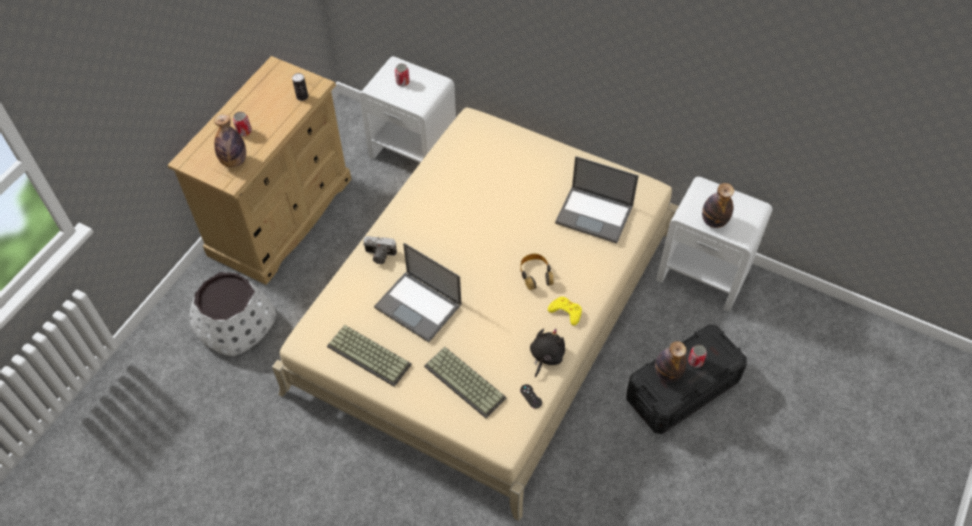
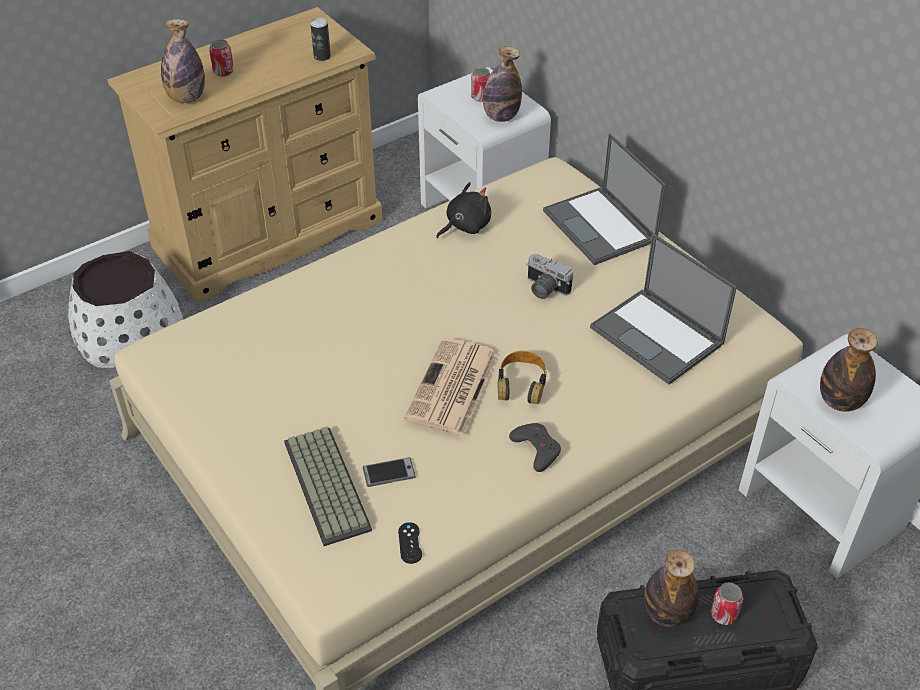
camera: 25 degrees right, 10 degrees down
keyboard [327,325,412,387] -> none
camera [363,236,397,264] -> camera moved to [526,254,573,299]
laptop [374,243,462,342] -> laptop moved to [543,133,666,265]
black plush toy [530,328,565,378] -> black plush toy moved to [436,182,491,238]
yellow game controller [548,297,582,326] -> grey game controller [509,423,561,472]
none -> phone [363,457,416,487]
none -> newspaper [404,338,498,436]
none -> bottle [483,46,522,122]

